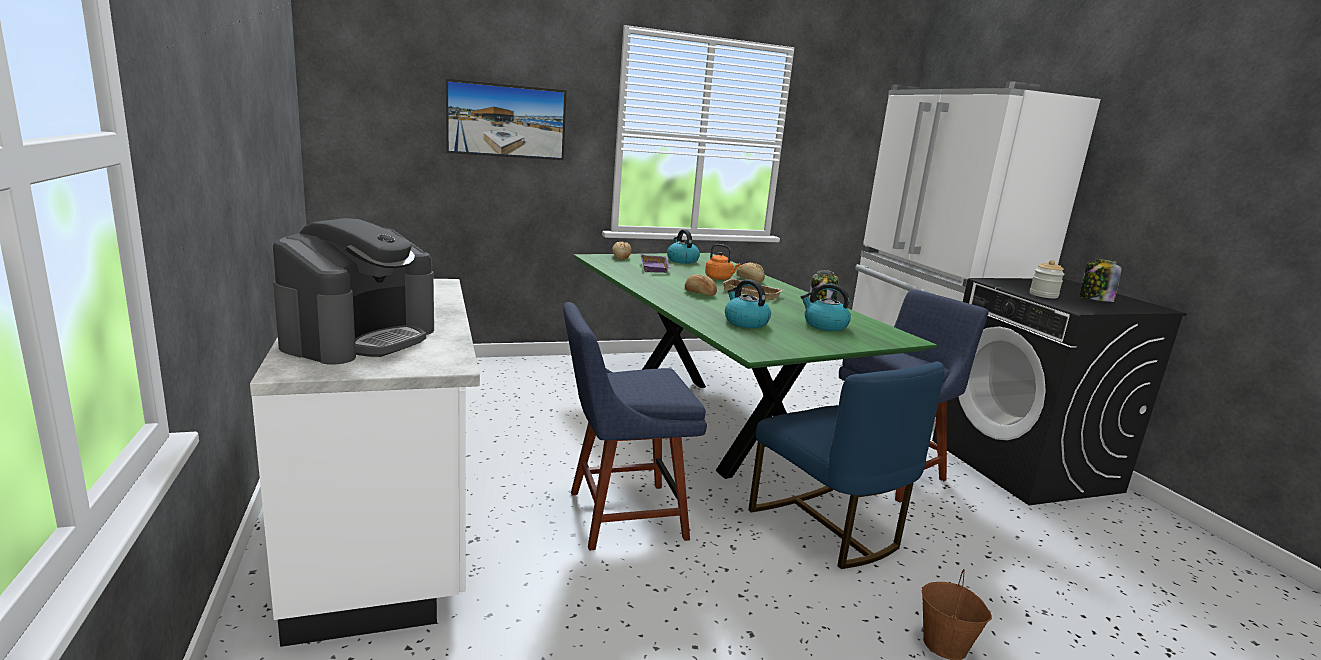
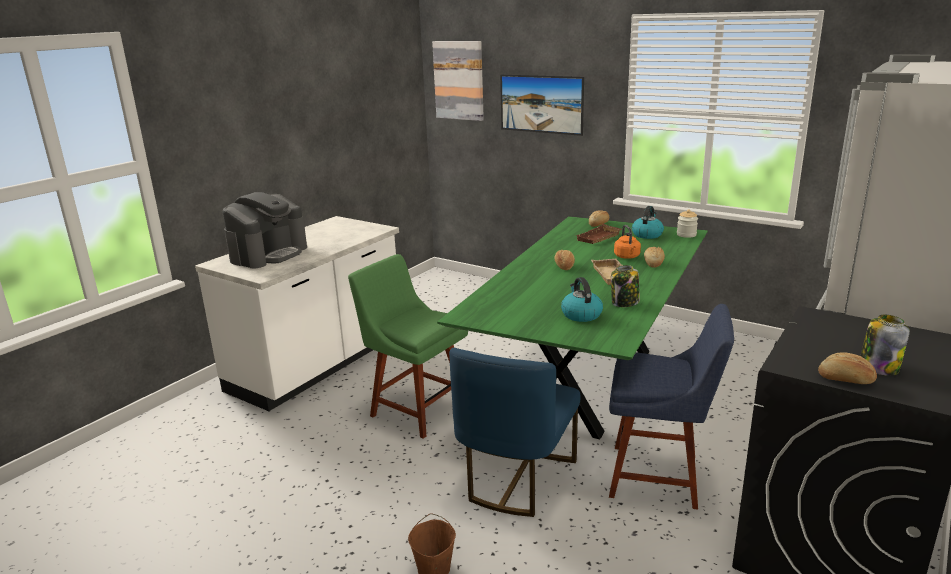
camera: 55 degrees right, 5 degrees up
coffee machine [273,218,434,365] -> coffee machine turned 45 degrees counterclockwise [222,192,307,268]
blue chair [563,302,707,551] -> green chair [348,254,468,439]
purple tray [640,254,671,273] -> brown tray [576,224,622,244]
kettle [725,280,771,328] -> none
jar [1030,260,1065,299] -> jar moved to [677,209,698,238]
none -> picture [432,41,484,121]
none -> bread [818,352,877,384]

